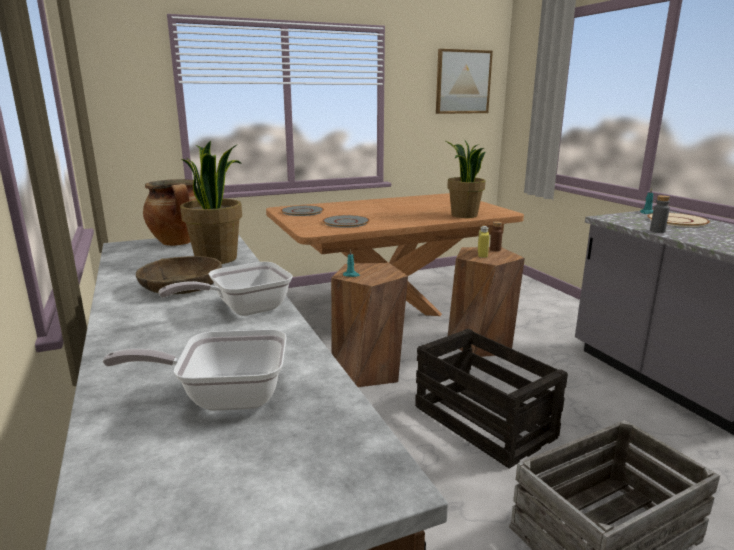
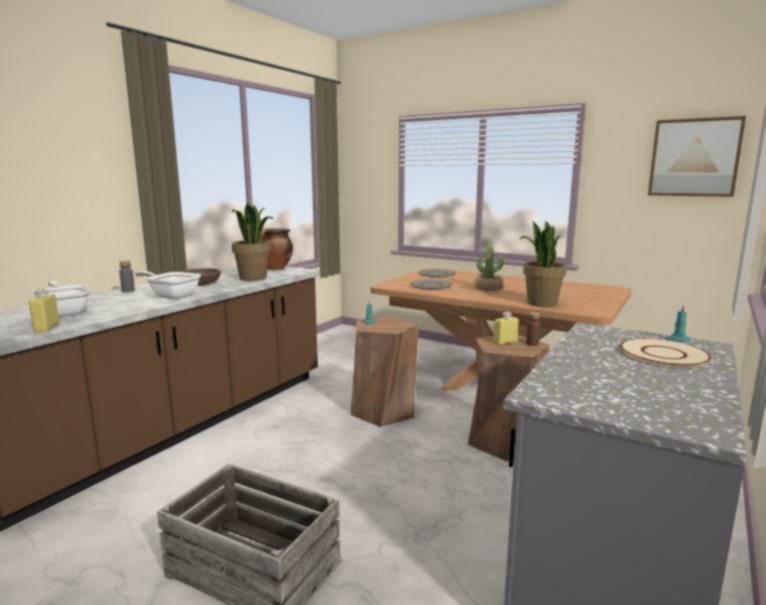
camera: 55 degrees right, 5 degrees down
crate [415,328,568,469] -> none
grey bottle [650,195,670,233] -> grey bottle moved to [119,260,135,292]
none -> yellow bottle [29,288,60,333]
none -> potted plant [475,245,504,291]

